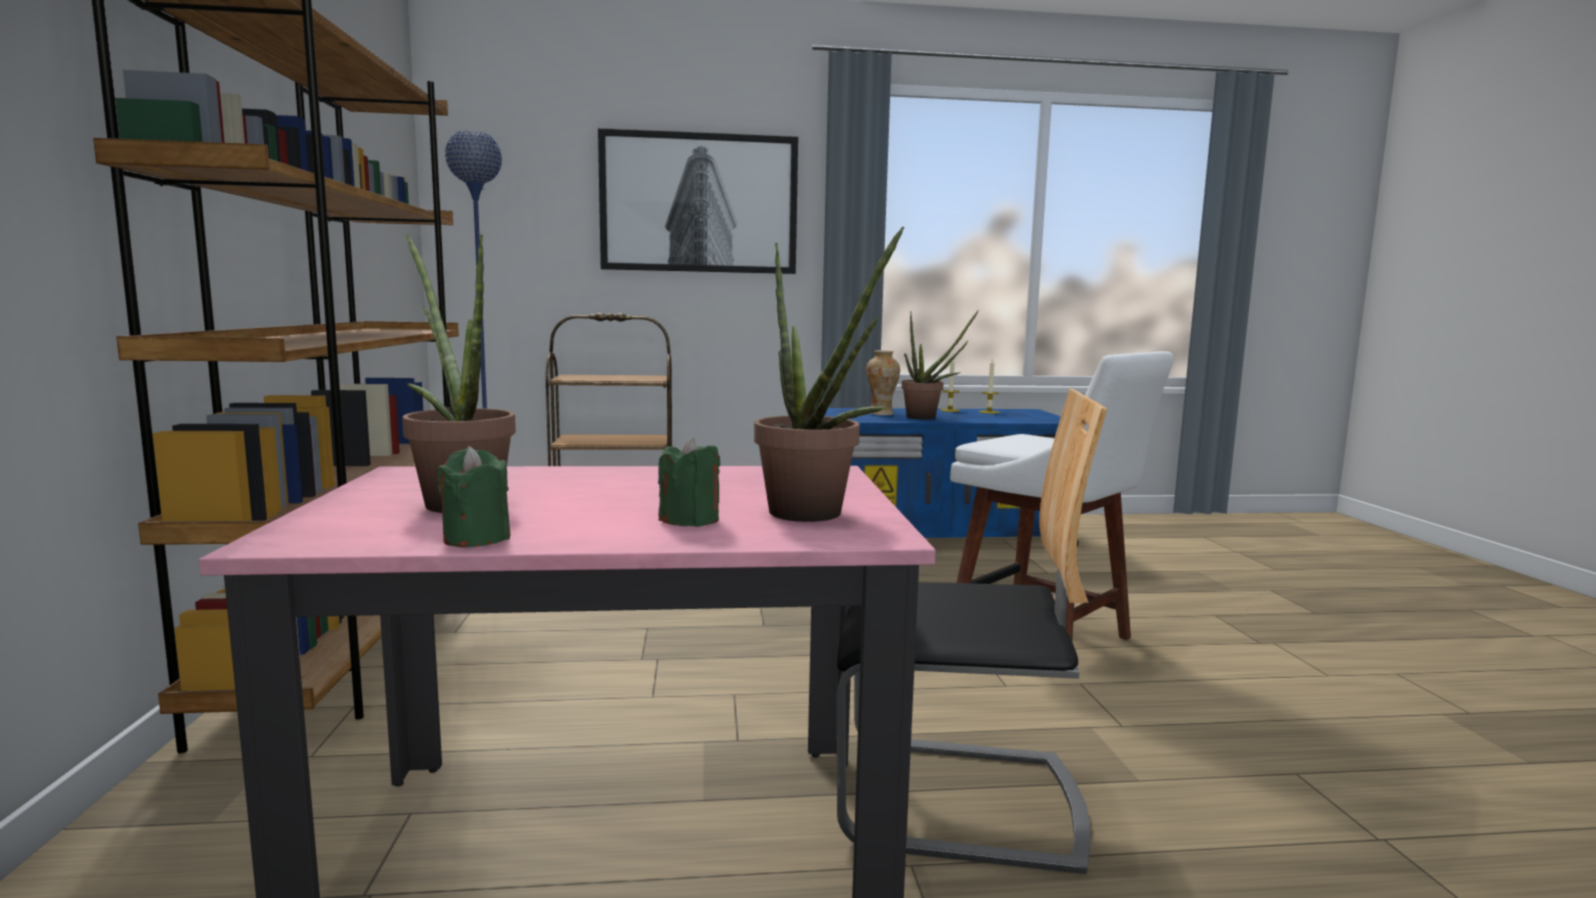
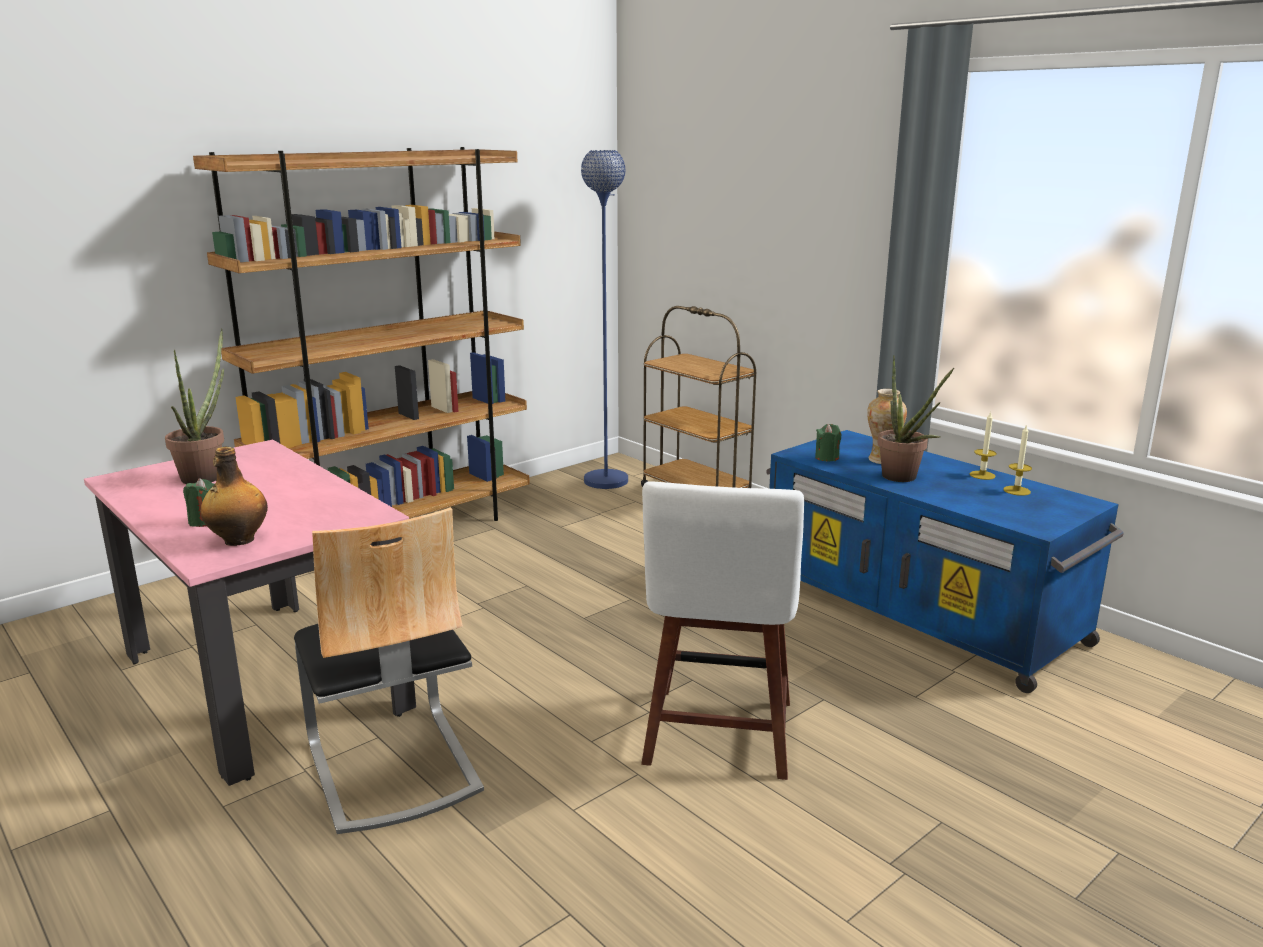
camera: 55 degrees right, 10 degrees up
green candle [436,446,510,548] -> green candle moved to [815,424,841,461]
picture [598,128,798,274] -> none
potted plant [754,226,905,522] -> bottle [201,447,268,546]

